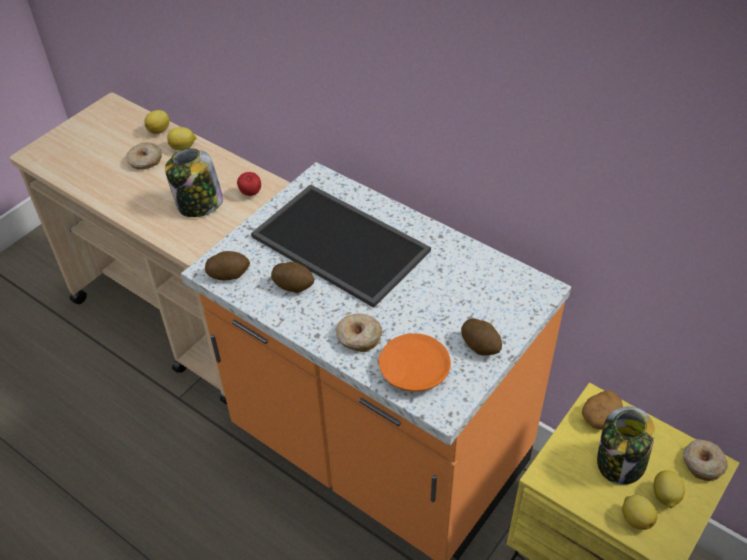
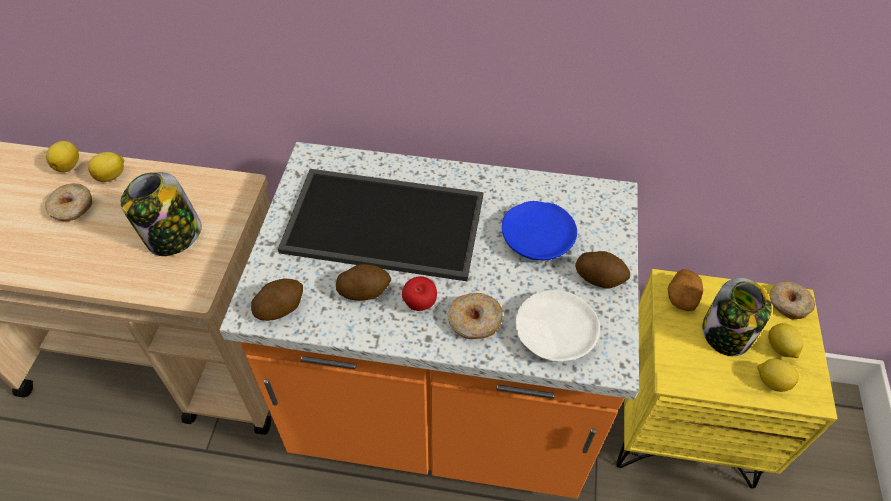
camera: 30 degrees left, 5 degrees up
apple [237,172,261,196] -> apple moved to [402,276,437,311]
orange plate [379,333,451,392] -> white plate [516,290,600,362]
none -> blue plate [502,201,577,260]

